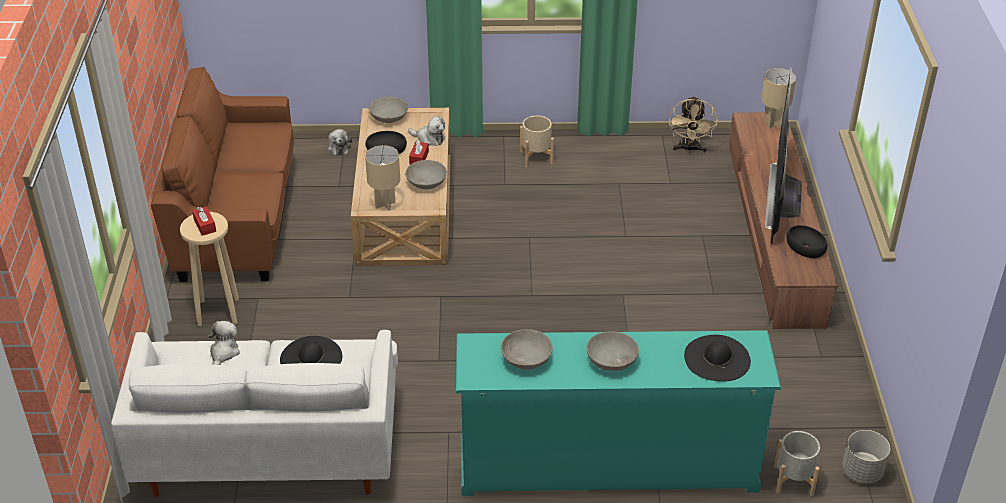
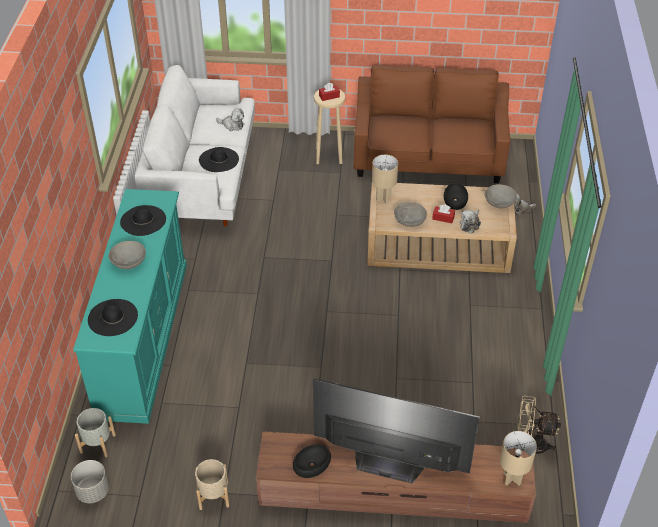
camera: 95 degrees right, 5 degrees up
grey bowl [501,329,553,369] -> black hat [120,205,166,236]
beige planter [520,115,554,167] -> beige planter moved to [195,459,229,510]

